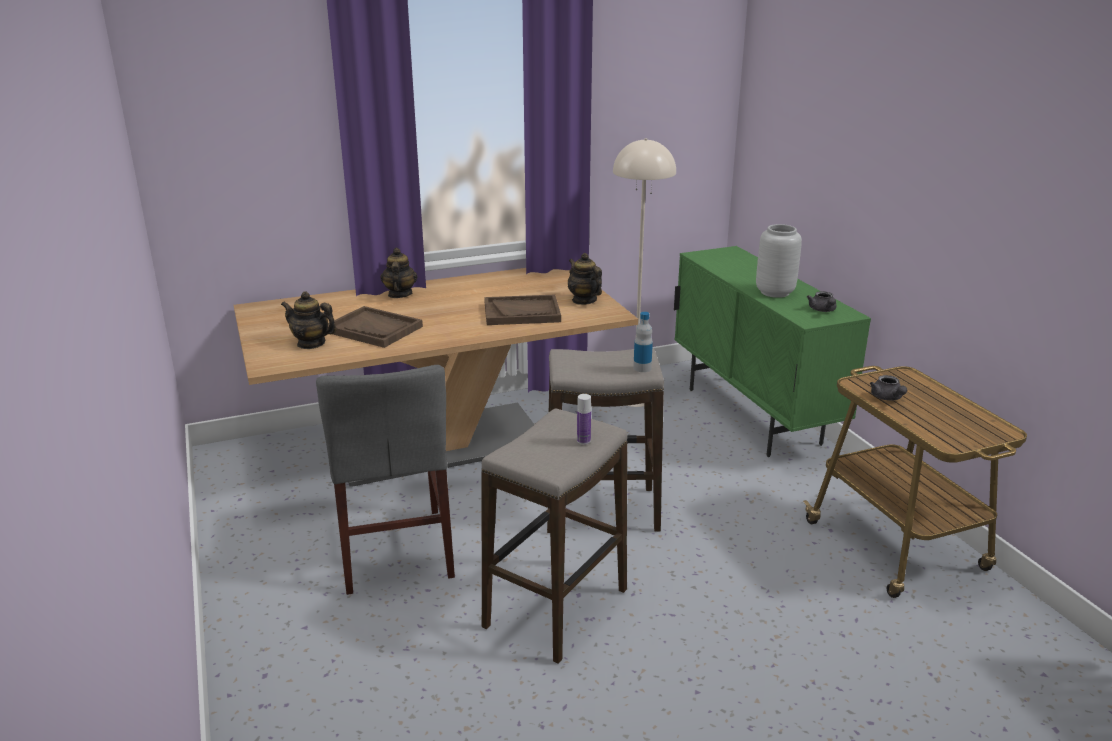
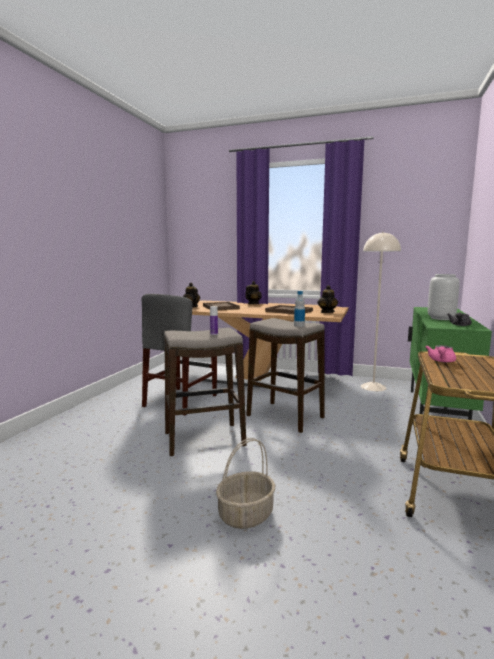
camera: 40 degrees right, 15 degrees down
grey teapot [870,375,907,401] -> pink teapot [425,345,456,363]
none -> basket [216,438,275,529]

